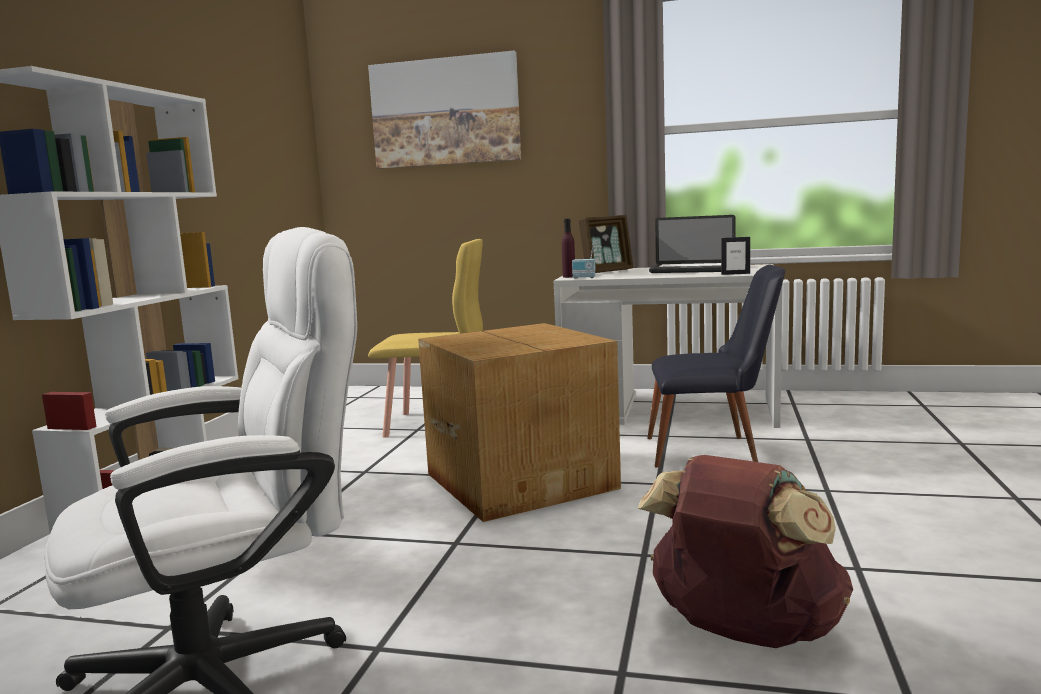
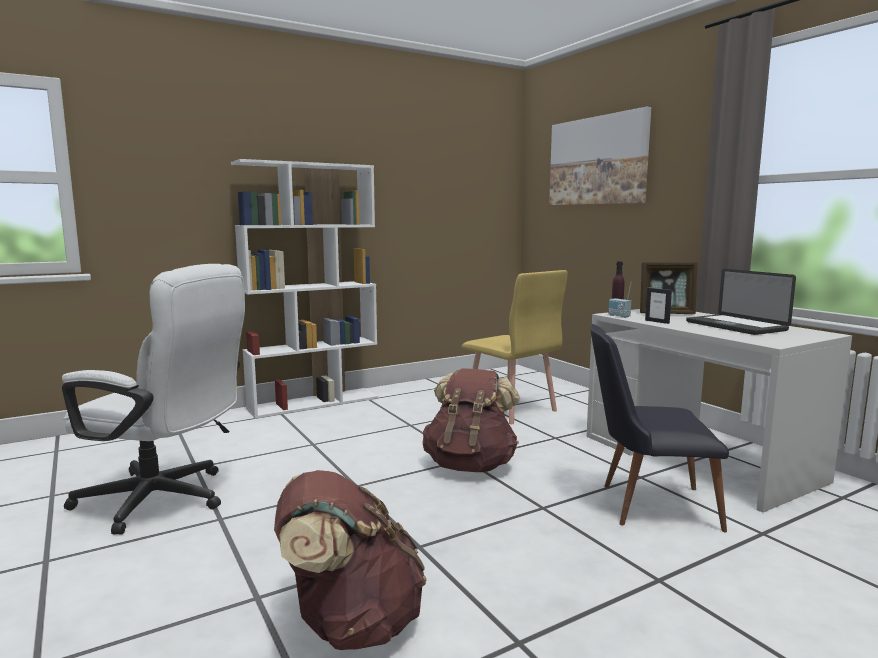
camera: 45 degrees right, 0 degrees up
cardboard box [418,323,621,522] -> brown backpack [423,368,520,472]
black chair [647,265,785,468] -> black chair turned 135 degrees clockwise [590,324,729,532]
picture frame [721,237,750,275] -> picture frame moved to [645,288,672,324]

